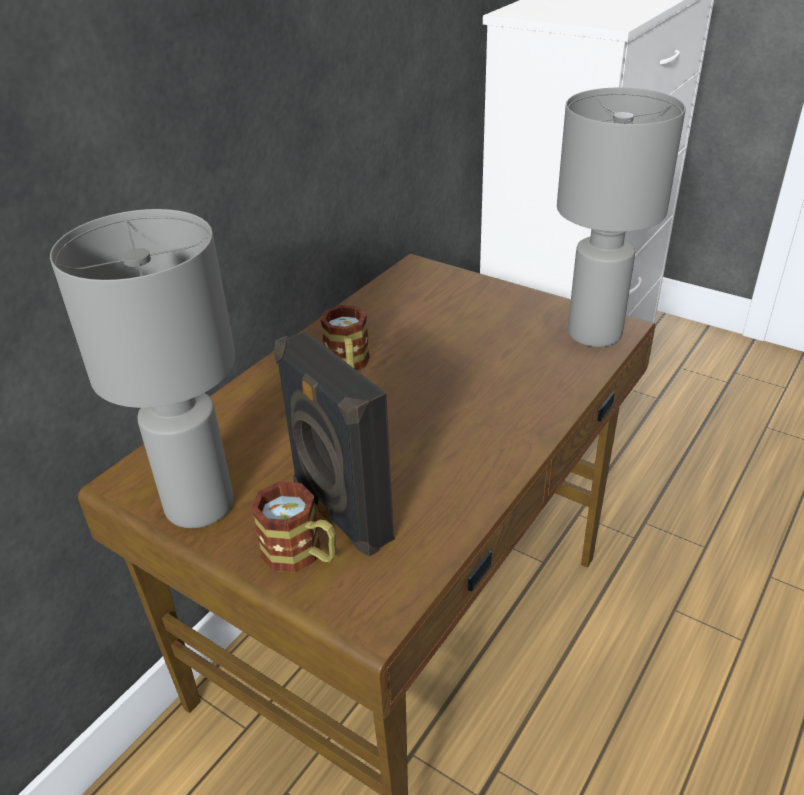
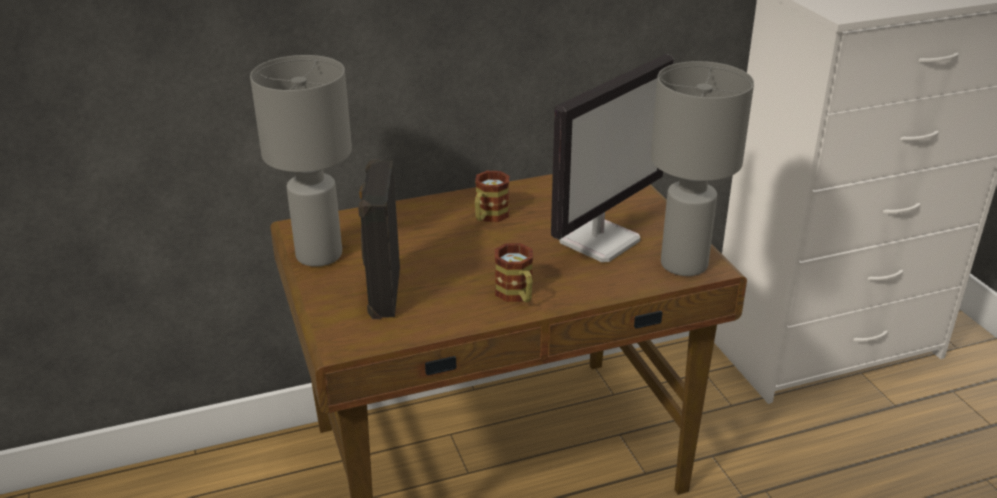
camera: 35 degrees right, 5 degrees down
mug [251,481,336,573] -> mug moved to [495,243,533,302]
none -> monitor [551,54,674,262]

